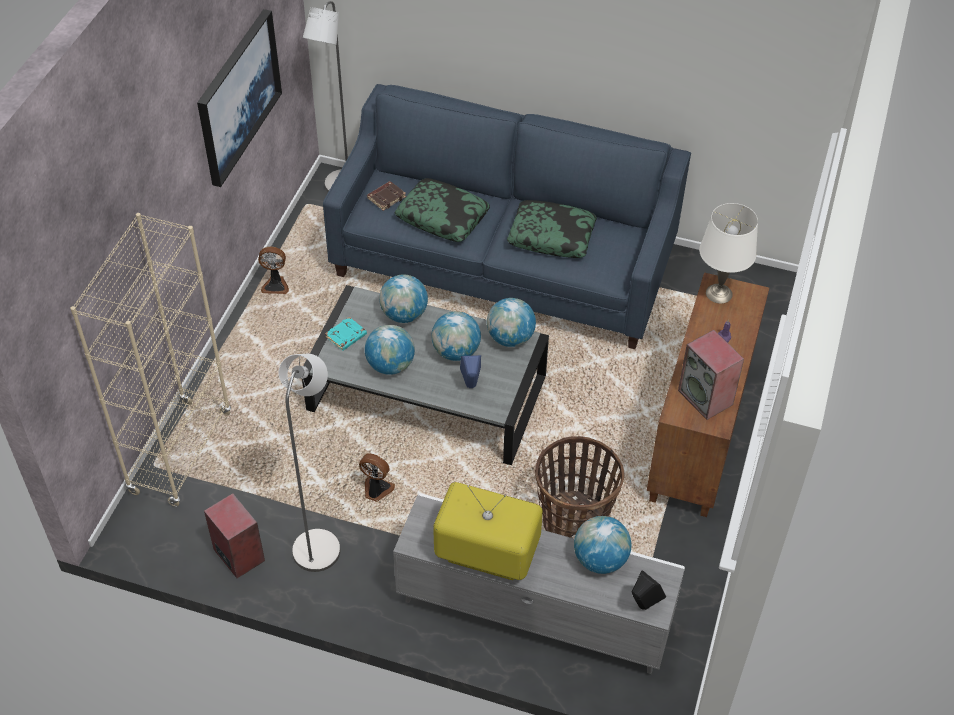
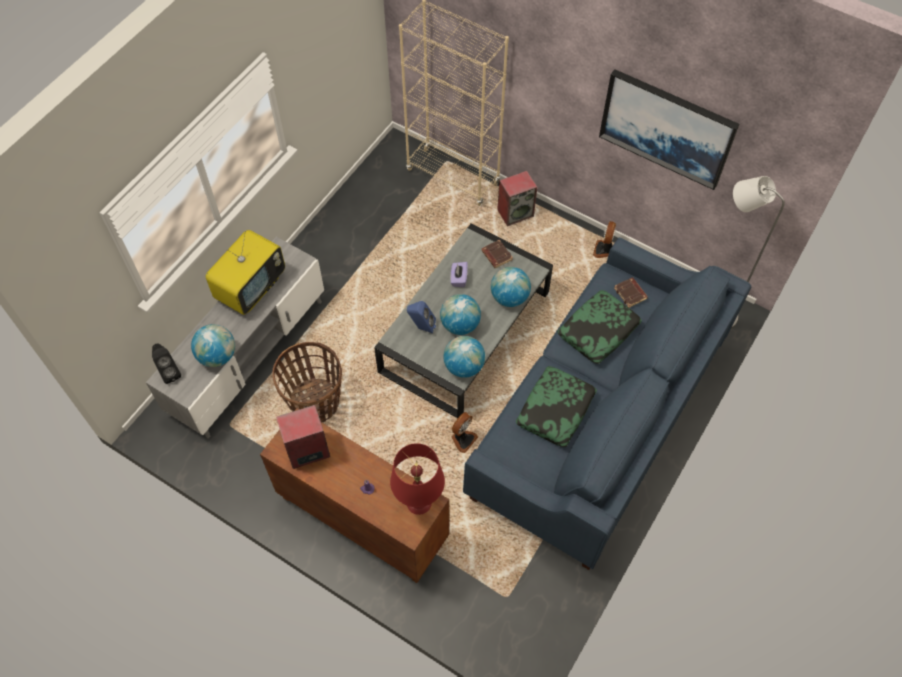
camera: 105 degrees right, 10 degrees up
speaker [204,493,265,578] -> speaker moved to [497,171,537,226]
grey floor lamp [279,354,341,572] -> none
turquoise book [325,317,367,351] -> brown book [482,240,513,268]
fan [359,453,395,502] -> fan moved to [451,412,478,453]
globe [365,325,415,375] -> purple tissue box [450,262,468,287]
white table lamp [699,203,758,304] -> red table lamp [390,443,445,515]

